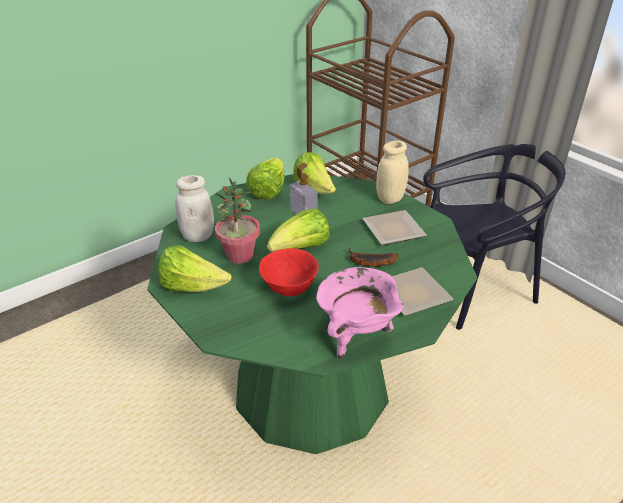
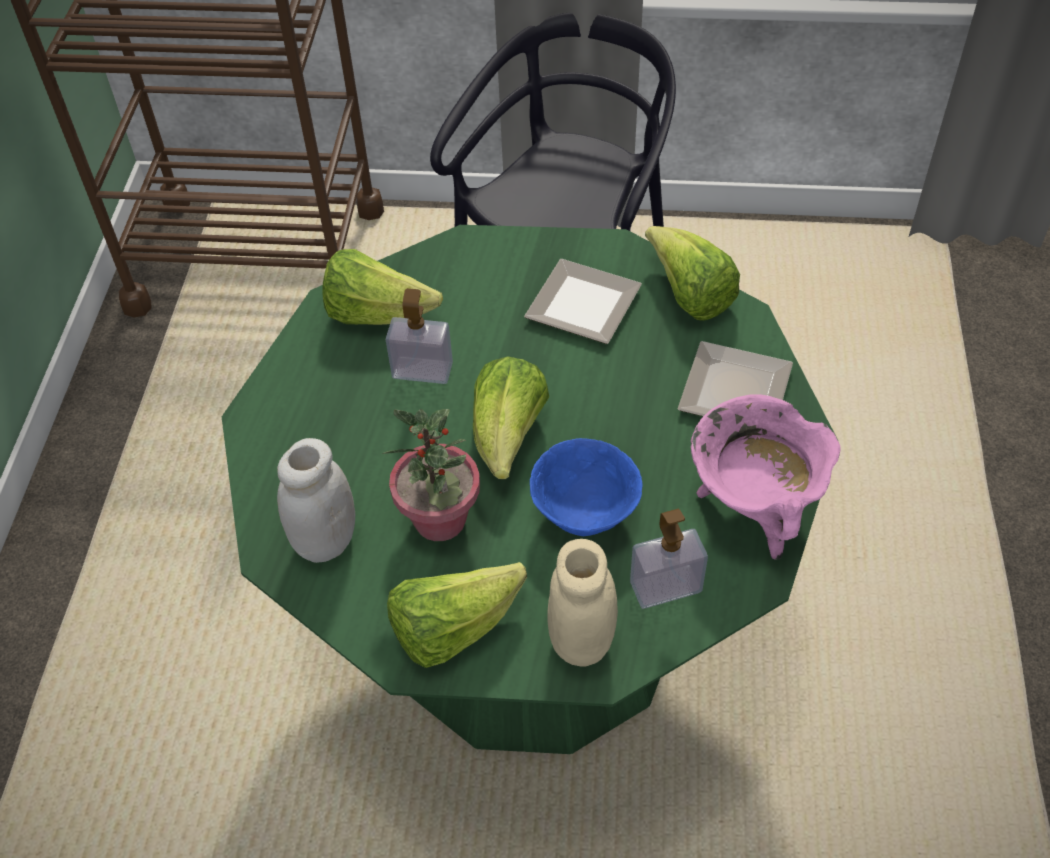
camera: 45 degrees left, 15 degrees up
lettuce [246,157,285,199] -> lettuce moved to [645,226,740,321]
red bowl [259,248,319,296] -> blue bowl [530,438,643,536]
banana [348,247,399,267] -> none
beige jar [376,140,409,204] -> beige jar moved to [547,539,618,667]
none -> soap dispenser [630,509,708,609]

